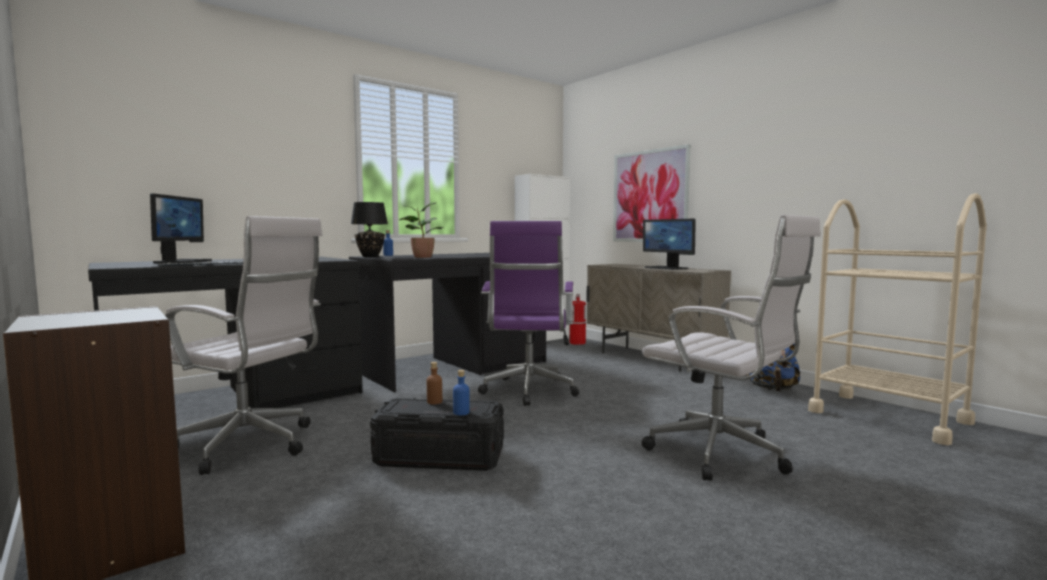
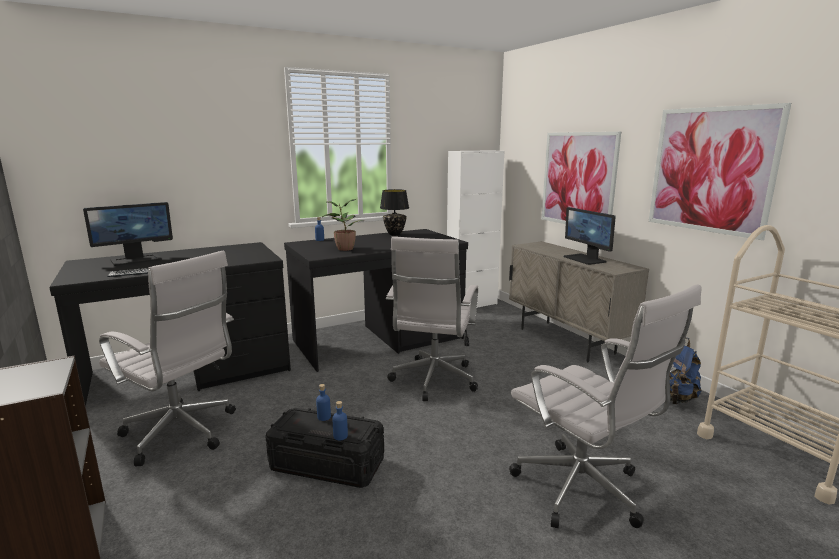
camera: 10 degrees right, 10 degrees up
monitor [150,193,212,263] -> monitor turned 45 degrees clockwise [83,202,173,266]
black table lamp [351,202,388,257] -> black table lamp moved to [380,189,409,236]
brown bottle [427,362,442,404] -> blue bottle [316,384,331,421]
purple office chair [478,221,579,406] -> white office chair [386,236,478,401]
fire extinguisher [570,294,586,345] -> none
none -> picture [649,103,791,240]

